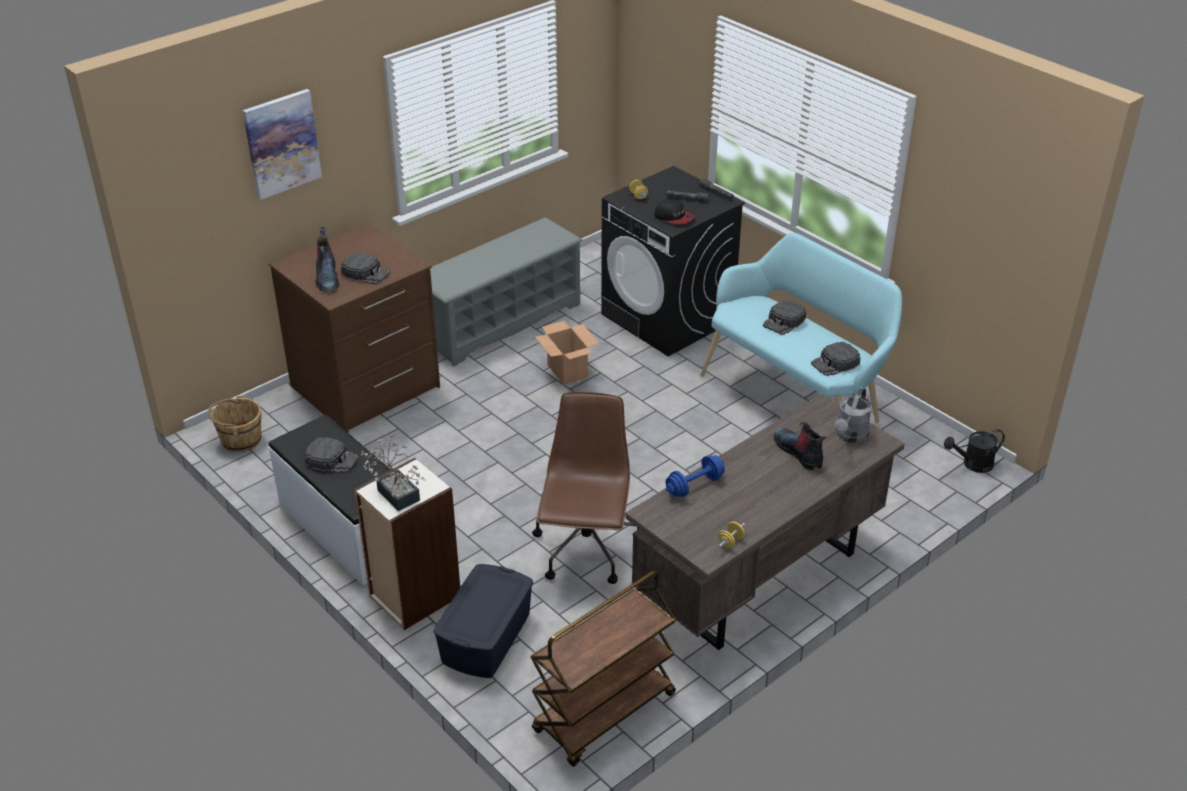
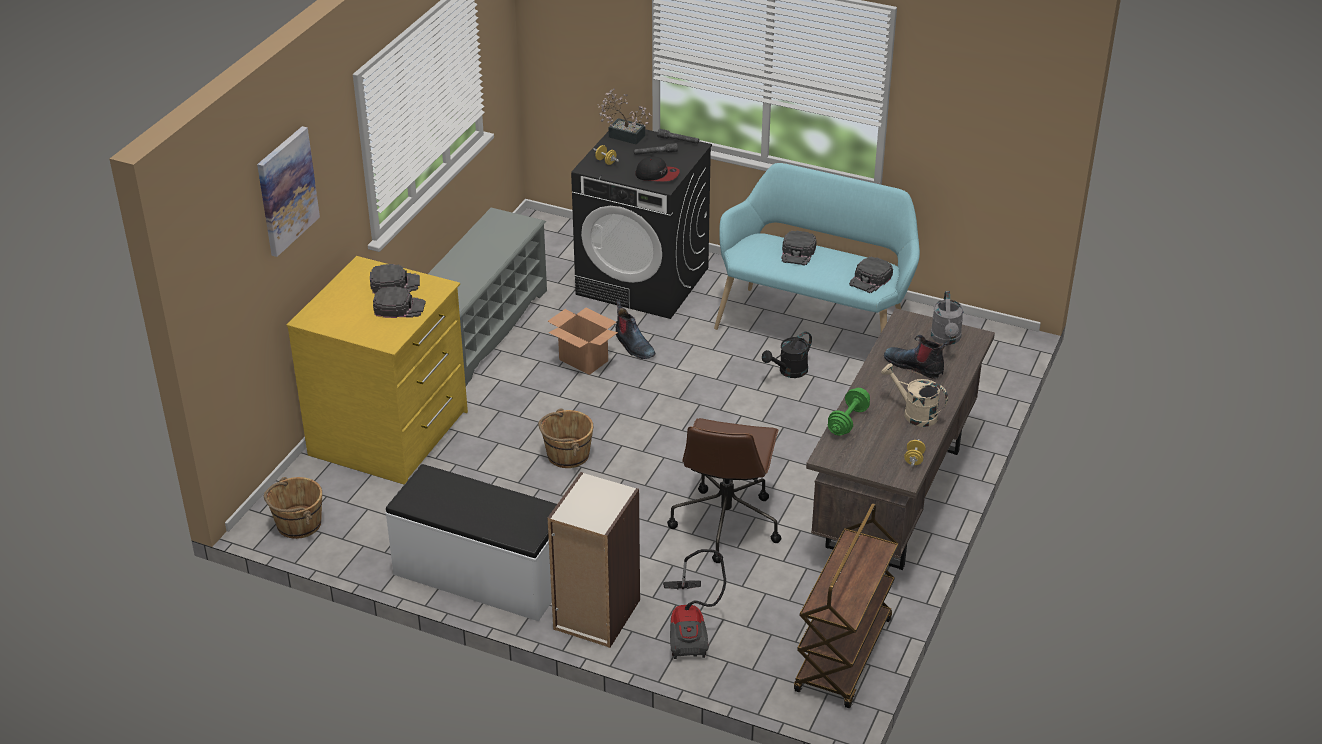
camera: 25 degrees left, 0 degrees up
brown dresser [269,223,440,433] -> yellow dresser [287,256,468,485]
black cap [304,437,359,473] -> black cap moved to [370,264,420,294]
boot [315,227,339,291] -> boot moved to [616,300,655,359]
potted plant [360,435,426,511] -> potted plant moved to [598,88,652,144]
blue storage box [433,564,533,678] -> vacuum cleaner [663,549,726,659]
brown office chair [532,392,639,584] -> brown office chair turned 150 degrees counterclockwise [667,418,781,563]
blue dumbbell [666,455,725,497] -> green dumbbell [828,388,870,436]
black watering can [944,429,1005,473] -> black watering can moved to [762,332,812,378]
none -> brown bucket [538,408,593,468]
none -> beige watering can [881,363,948,427]

